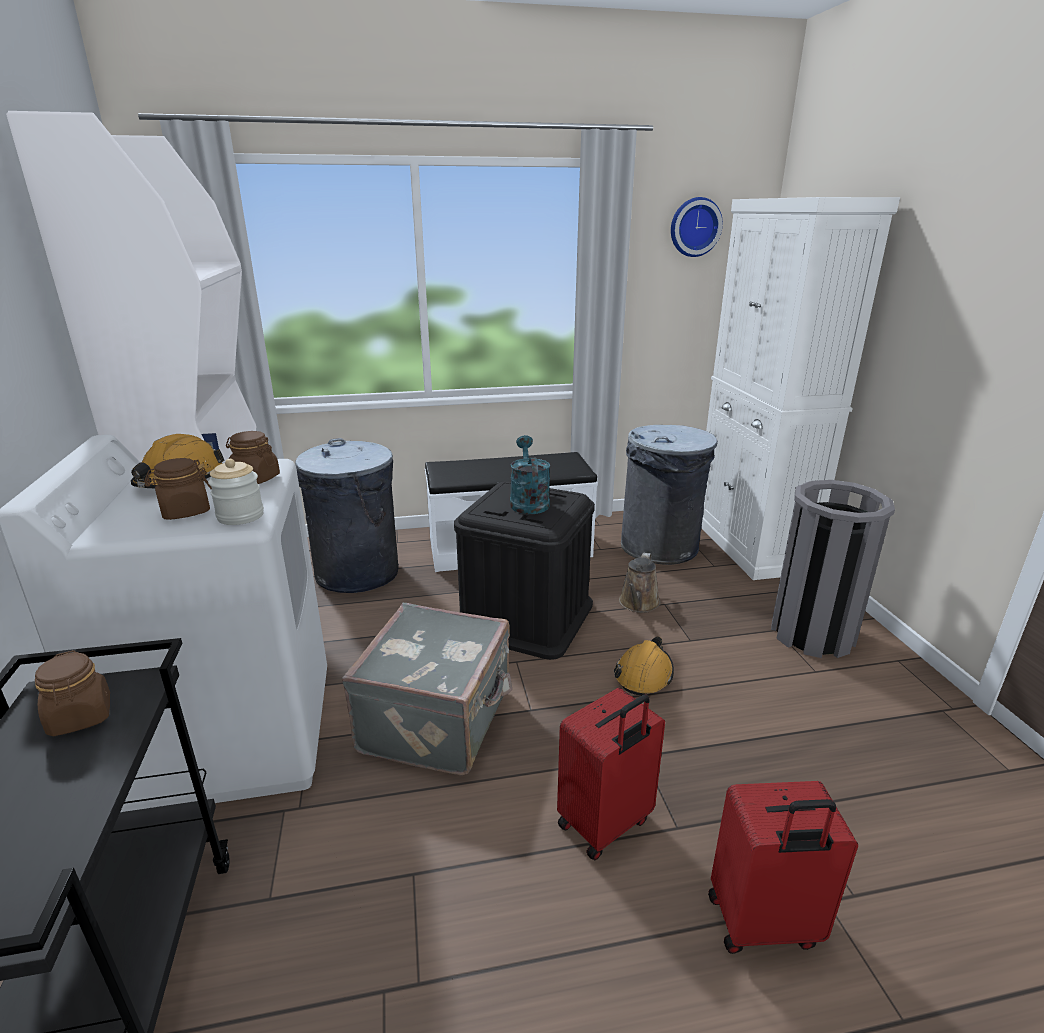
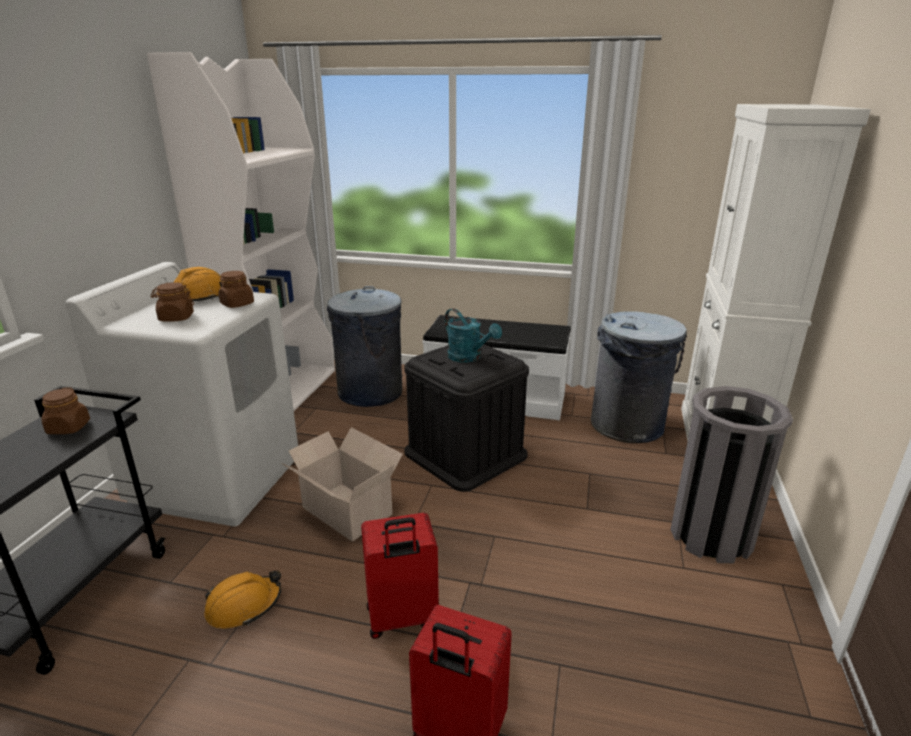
camera: 25 degrees right, 0 degrees up
jar [208,459,264,525] -> none
grey suitcase [342,603,512,775] -> cardboard box [280,427,403,541]
turquoise watering can [510,435,550,514] -> turquoise watering can turned 120 degrees clockwise [445,308,502,363]
orange hard hat [614,636,674,696] -> orange hard hat moved to [204,571,281,629]
brown watering can [619,553,661,613] -> none
wall clock [671,197,723,257] -> none

